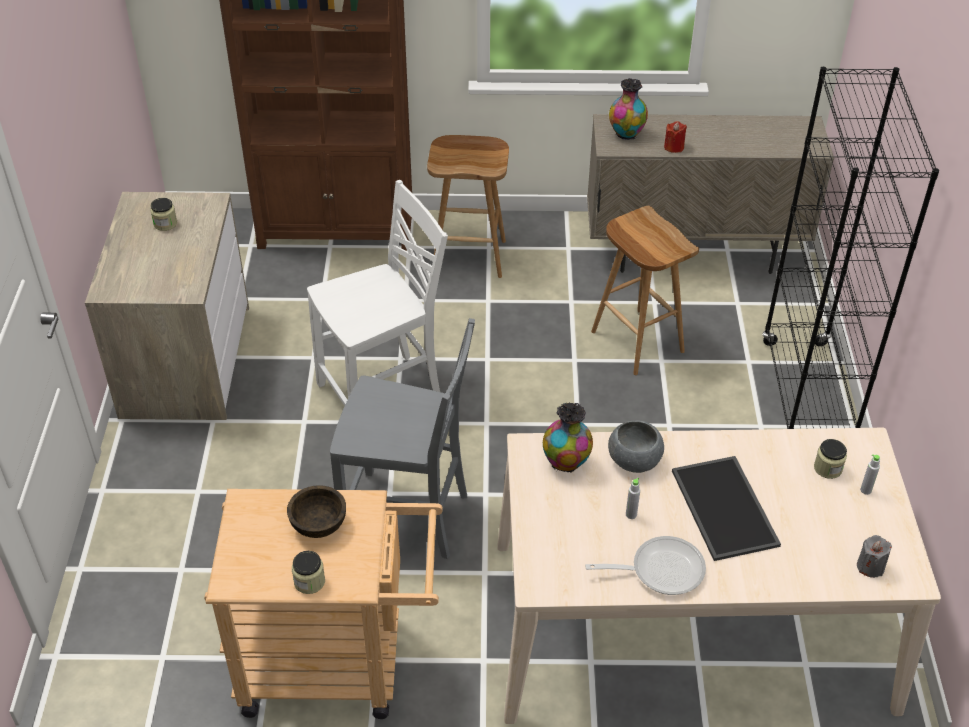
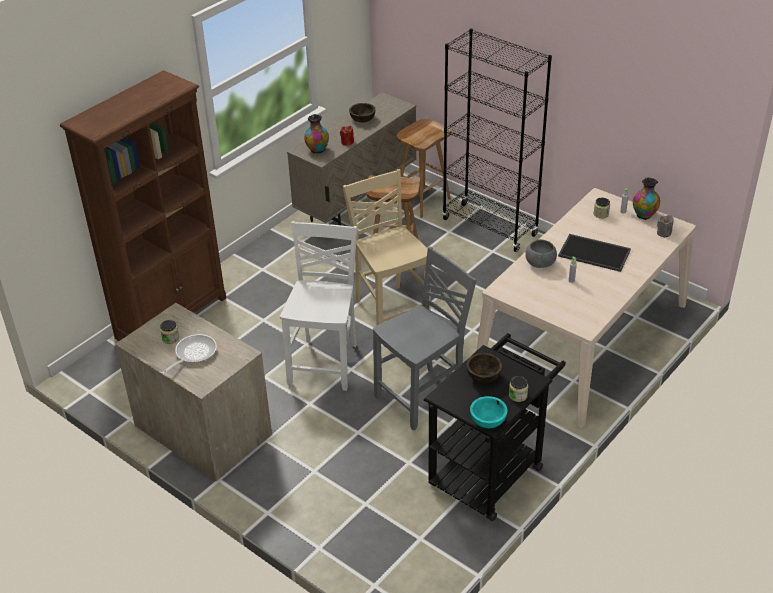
camera: 50 degrees left, 5 degrees down
beige cart [204,489,443,719] -> black cart [424,333,566,521]
brown stool [427,135,509,278] -> brown stool moved to [395,119,451,218]
vase [543,402,593,473] -> vase moved to [633,177,660,220]
frying pan [585,536,706,595] -> frying pan moved to [161,334,217,375]
none -> beige chair [343,169,431,326]
none -> brown bowl [349,103,376,123]
none -> turquoise bowl [470,396,508,428]

